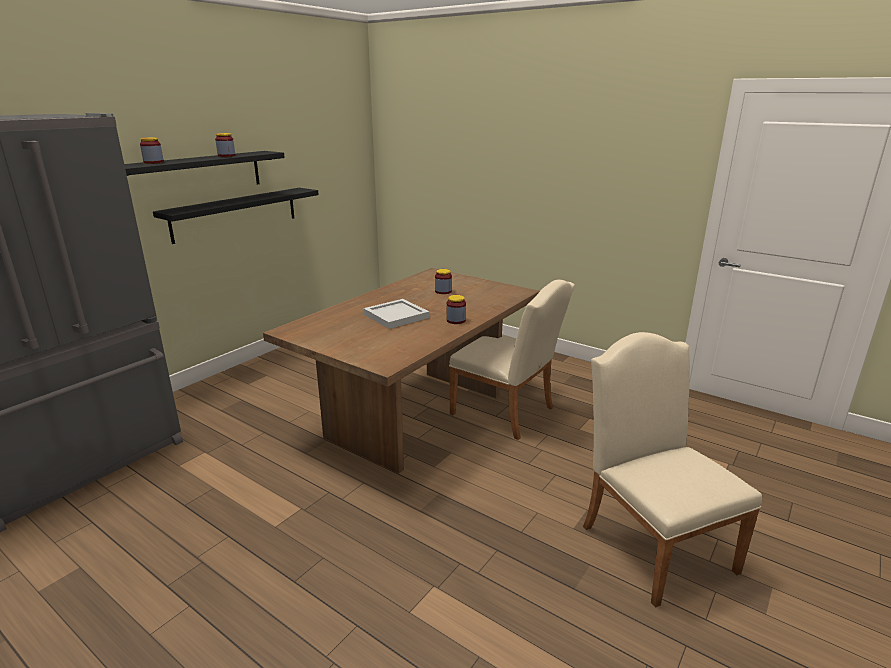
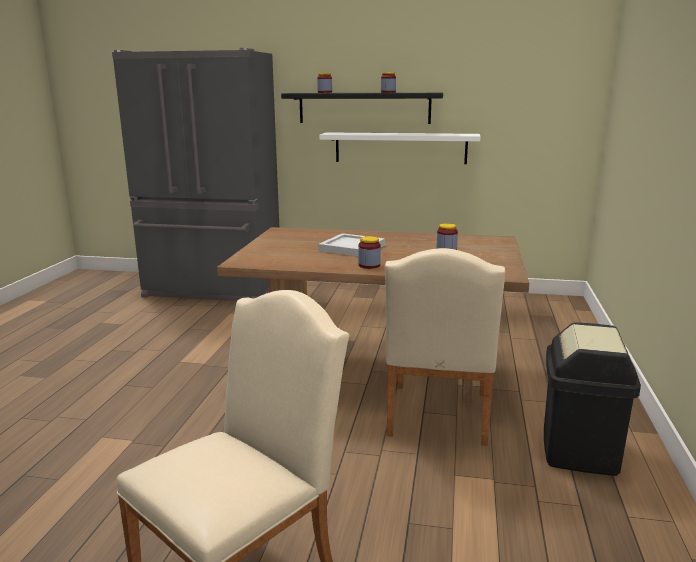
camera: 65 degrees right, 5 degrees down
black shelf [153,188,319,244] -> white shelf [319,132,481,164]
none -> black trash can [544,322,641,476]

